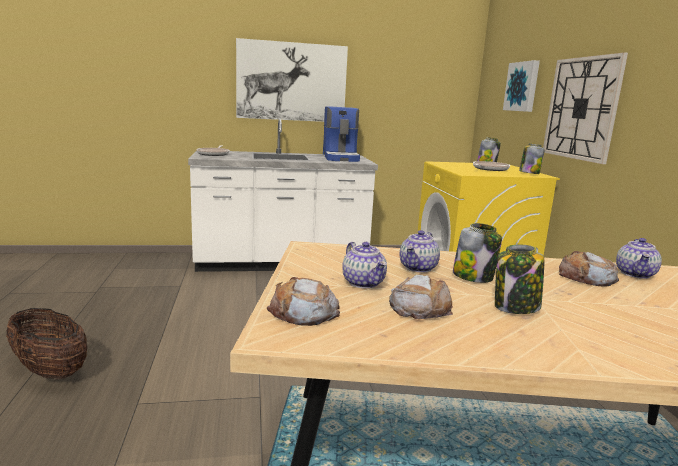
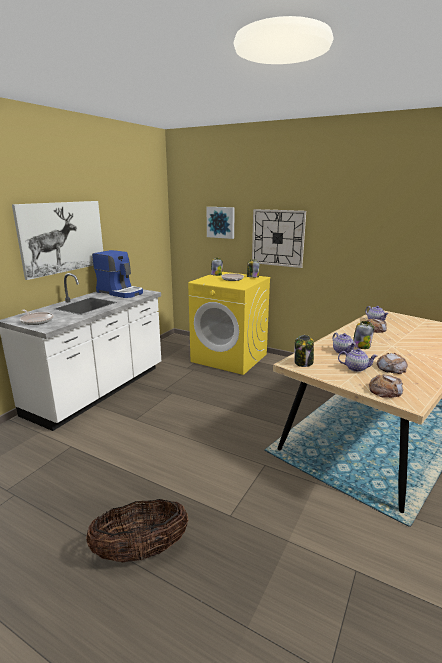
camera: 50 degrees left, 5 degrees up
jar [495,245,544,314] -> jar moved to [295,335,314,367]

